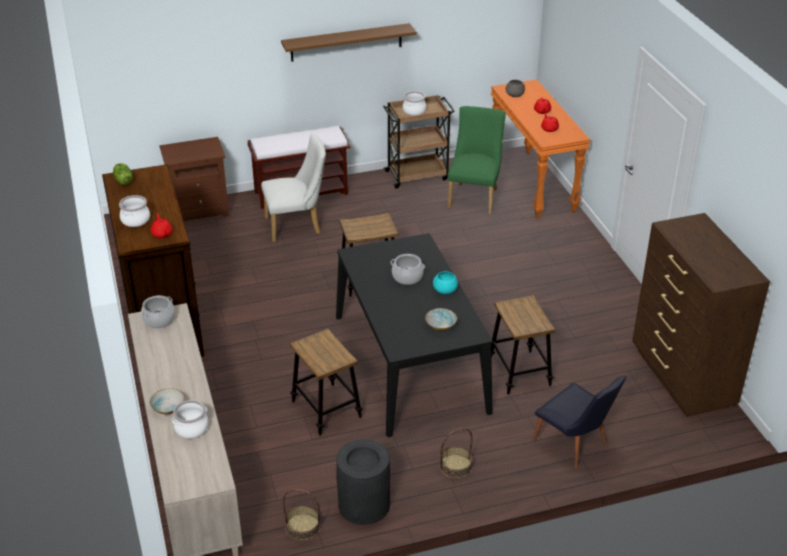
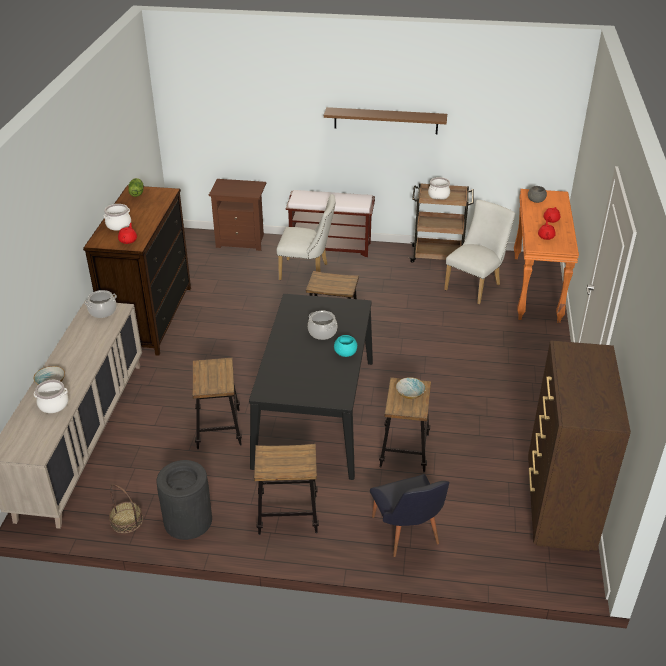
camera: 25 degrees right, 0 degrees up
bowl [425,308,457,331] -> bowl moved to [396,377,426,399]
basket [439,428,473,478] -> stool [254,444,319,535]
green chair [448,106,506,214] -> white chair [444,200,515,304]

